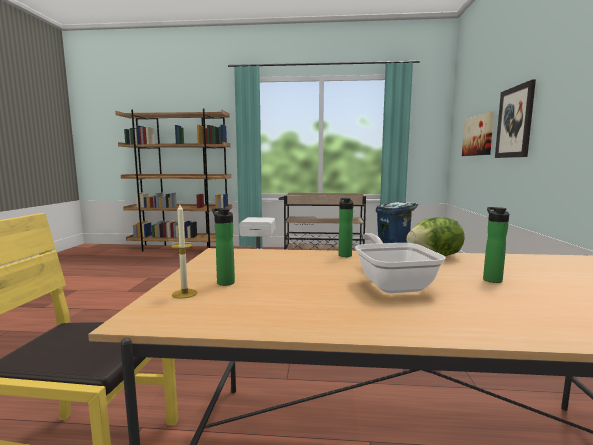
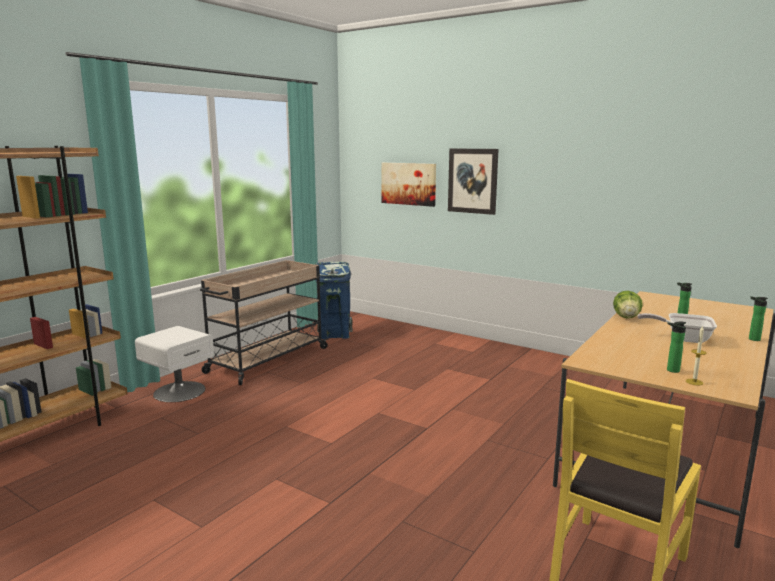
camera: 60 degrees left, 5 degrees up
bottle [338,198,353,257] -> bottle moved to [749,296,768,341]

